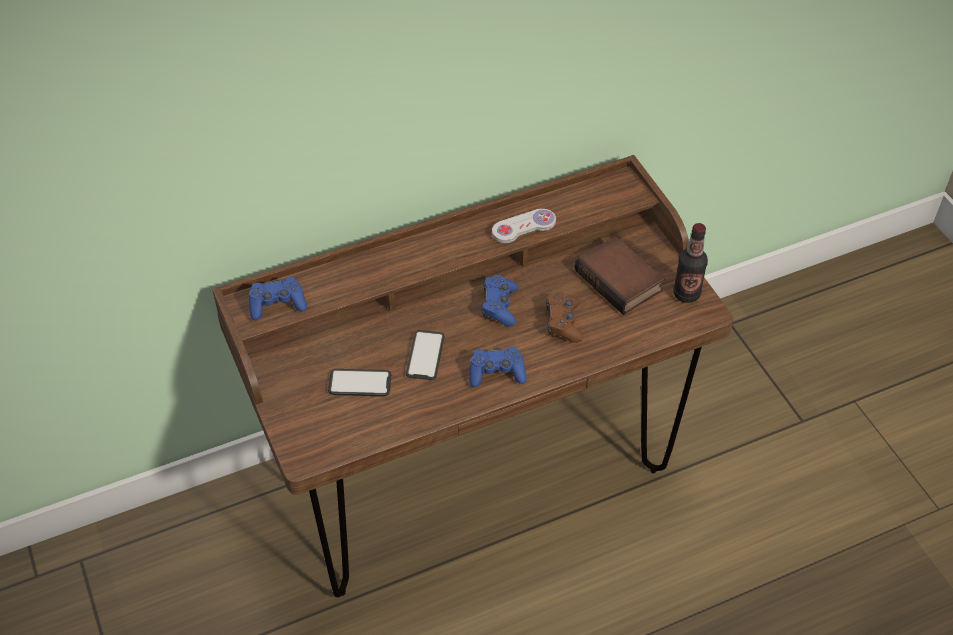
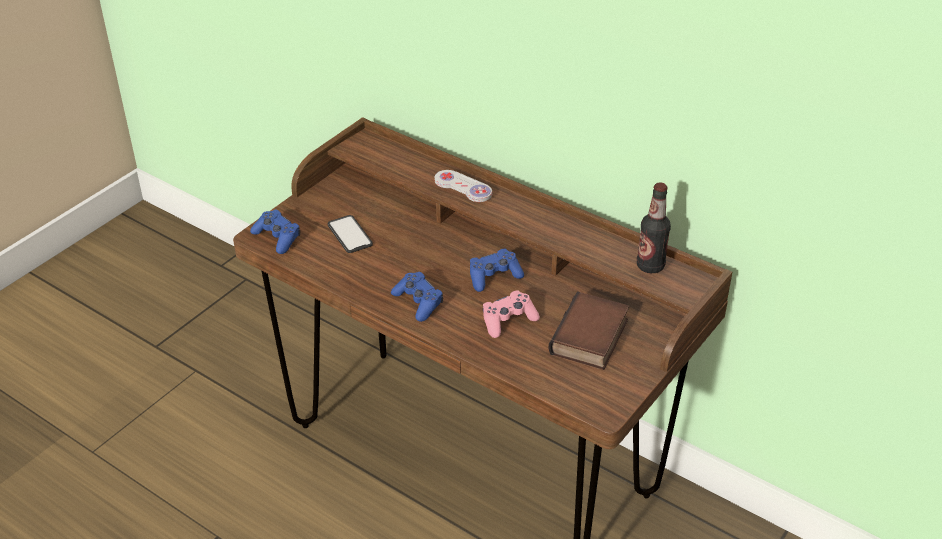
camera: 60 degrees right, 10 degrees down
blue game controller [249,277,307,320] -> blue game controller moved to [250,210,300,254]
phone [406,330,444,380] -> none
white game controller [492,209,556,243] -> white game controller moved to [435,170,492,202]
brown game controller [546,291,583,343] -> pink game controller [483,290,540,338]
bottle [673,223,708,303] -> bottle moved to [637,182,671,273]

